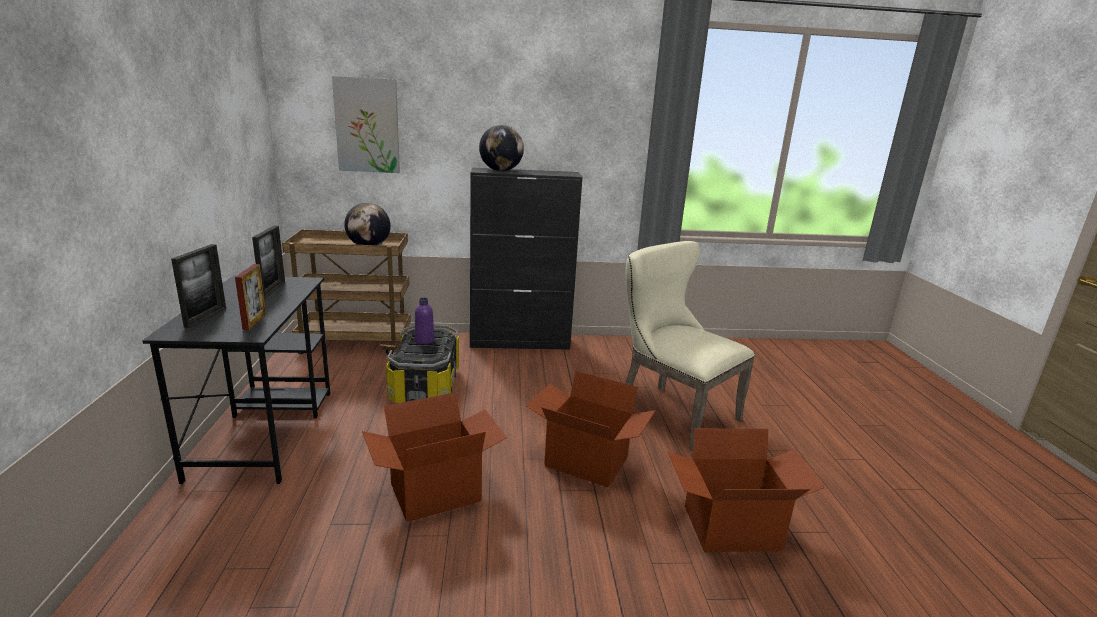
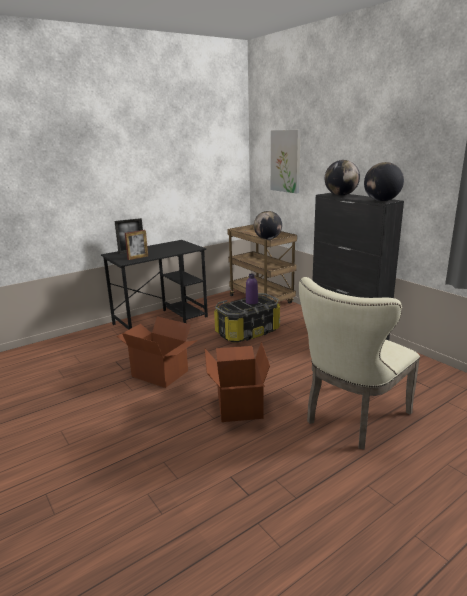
camera: 60 degrees right, 0 degrees up
picture frame [252,226,285,298] -> none
beige chair [625,241,755,452] -> beige chair turned 150 degrees counterclockwise [299,277,420,449]
cardboard box [668,428,825,552] -> none
none -> globe [364,162,404,201]

